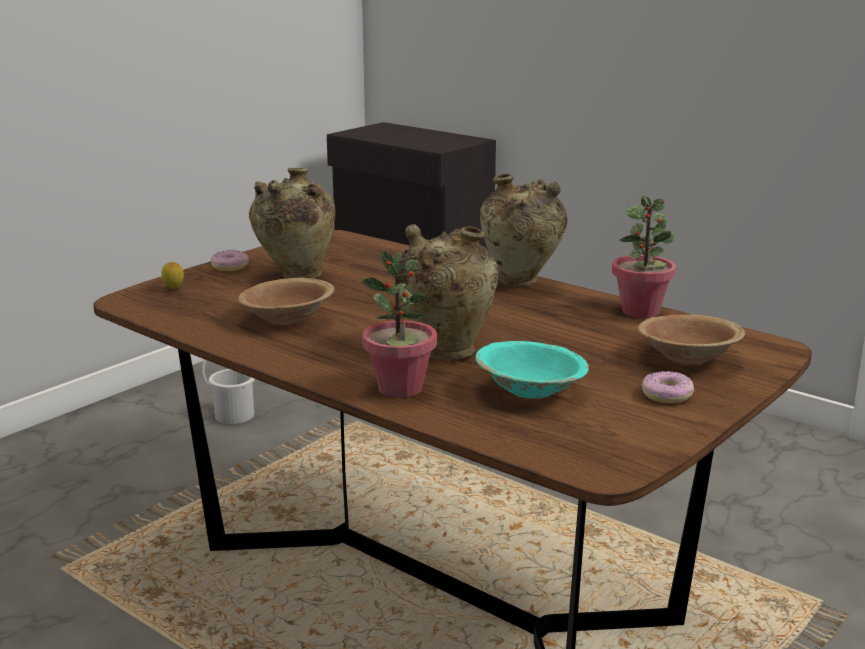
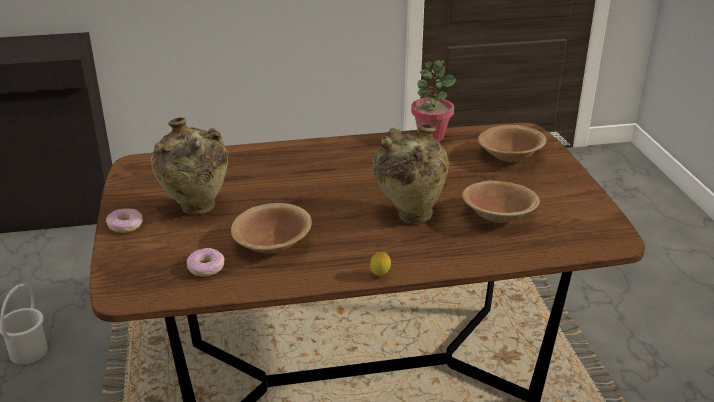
camera: 50 degrees left, 10 degrees up
lemon [161,262,184,289] -> lemon moved to [370,252,391,276]
potted plant [361,250,437,398] -> none
turquoise bowl [475,341,589,399] -> brown bowl [462,180,540,223]
beige vase [480,174,567,287] -> none
donut [641,371,694,403] -> donut moved to [187,248,225,277]

